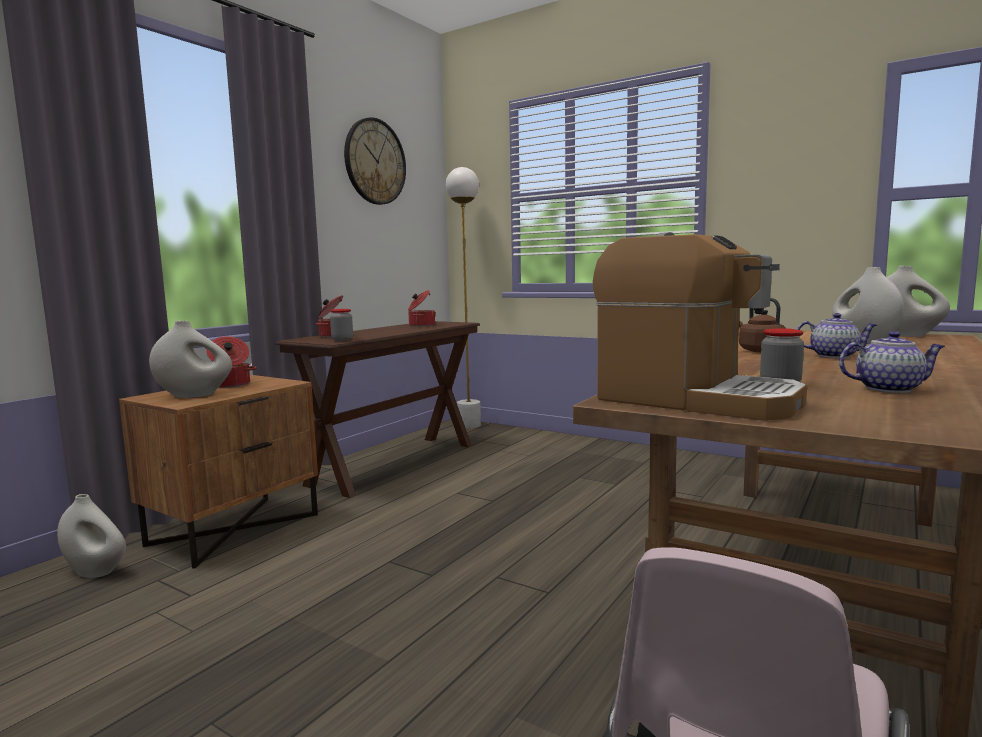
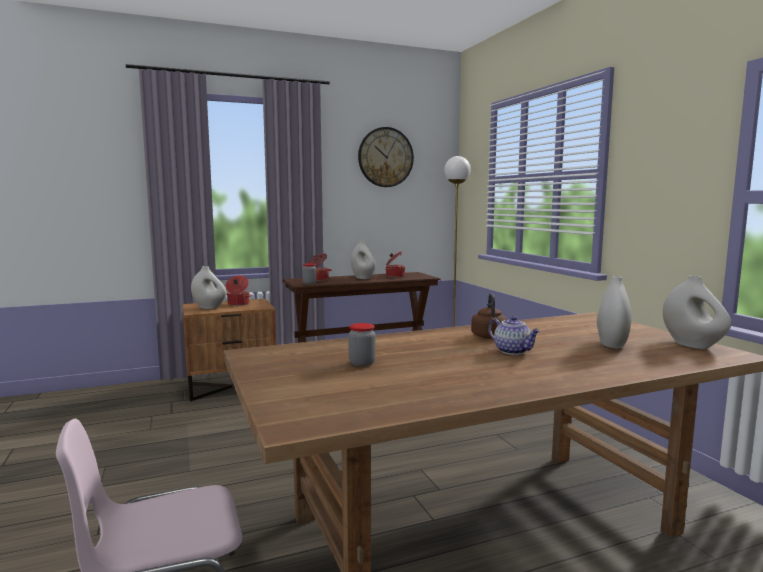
camera: 35 degrees right, 0 degrees up
white vase [57,494,126,578] -> white vase moved to [351,240,376,279]
coffee machine [593,232,807,421] -> none
teapot [839,331,945,393] -> none

